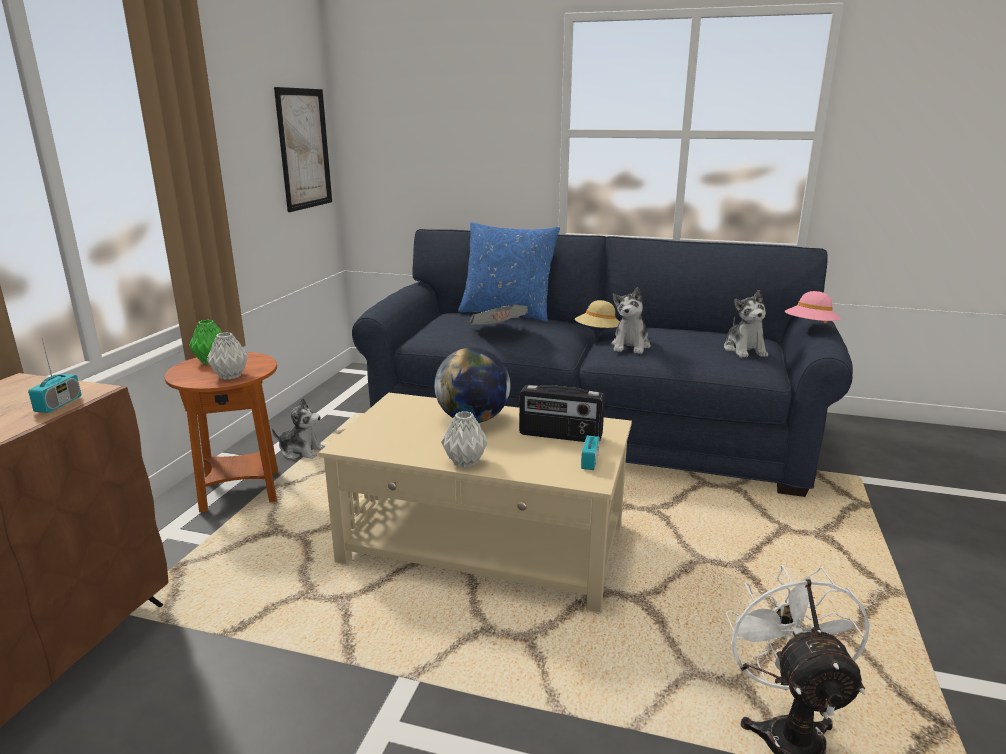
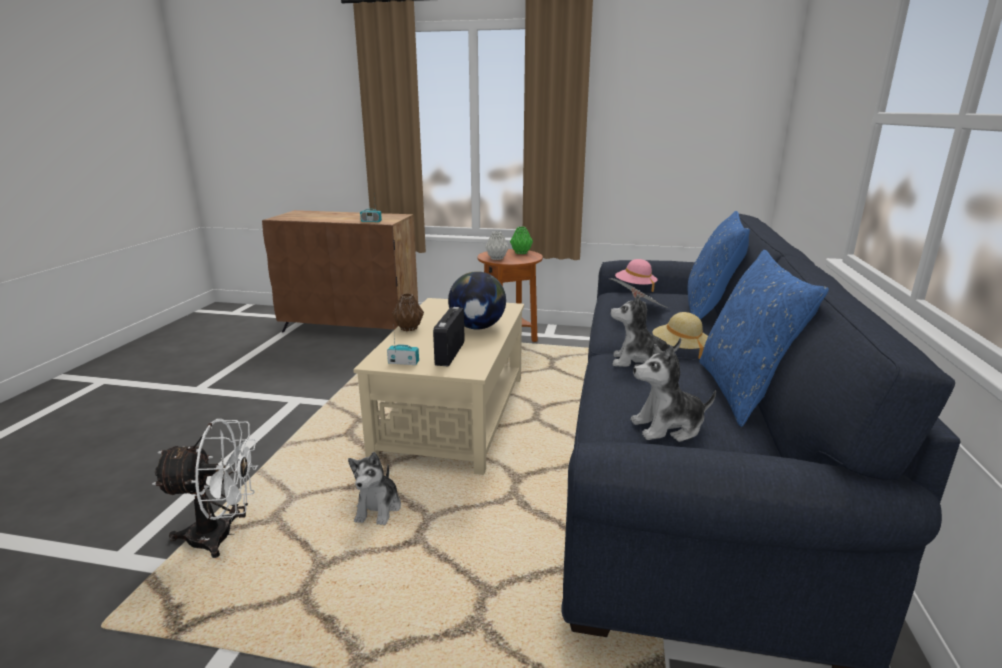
camera: 85 degrees right, 0 degrees up
plush toy [272,398,325,460] -> plush toy moved to [348,452,401,525]
picture [274,87,332,212] -> none
grey vase [441,411,488,468] -> brown vase [392,293,424,331]
pink hat [785,291,841,323] -> pink hat moved to [615,259,658,292]
none -> blue pillow [699,250,829,427]

